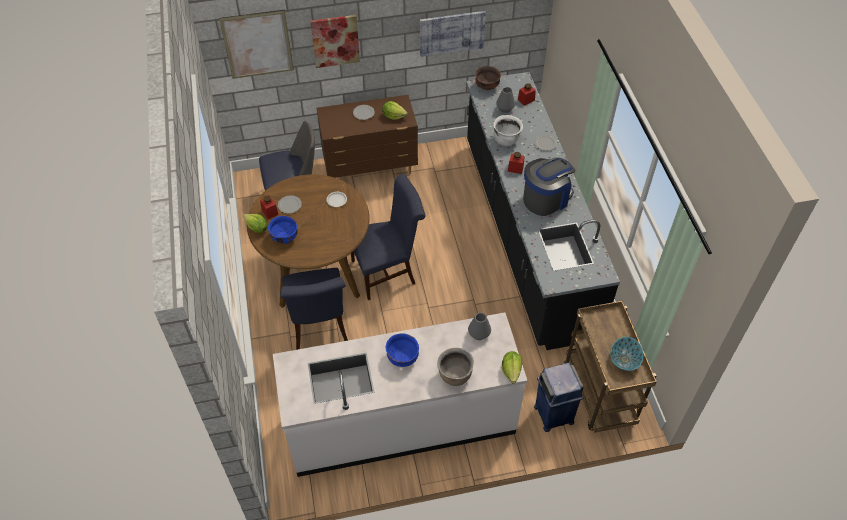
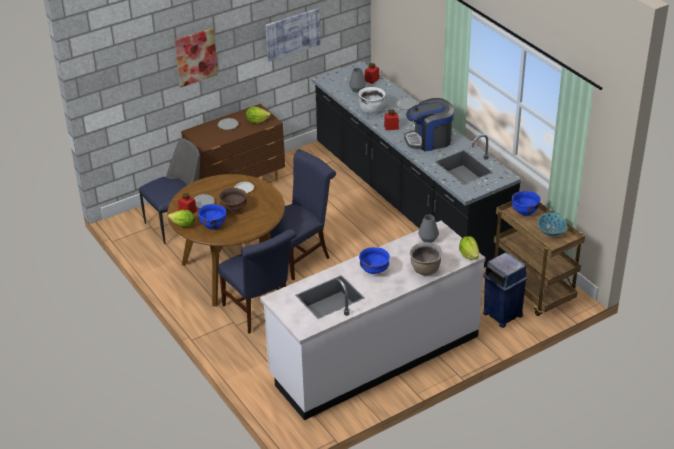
camera: 20 degrees left, 15 degrees down
picture [219,10,294,79] -> none
brown bowl [475,66,501,90] -> brown bowl moved to [219,188,247,212]
coffee machine [523,157,576,216] -> coffee machine turned 135 degrees counterclockwise [404,98,454,151]
none -> blue bowl [512,191,541,216]

